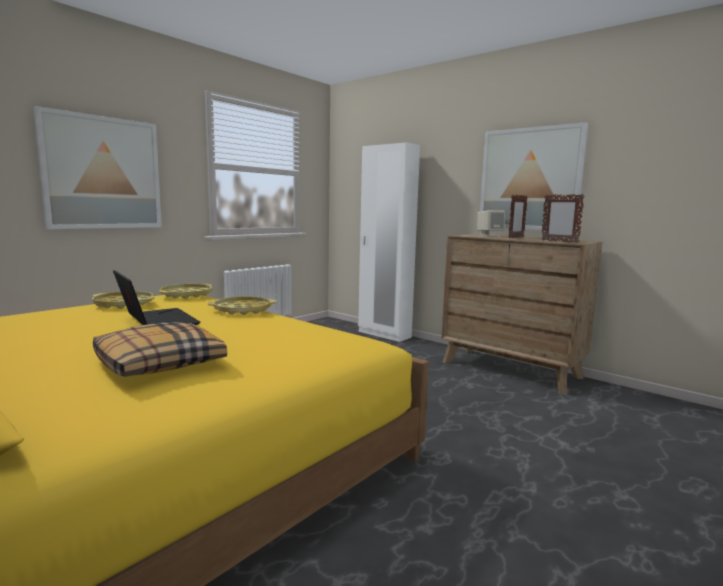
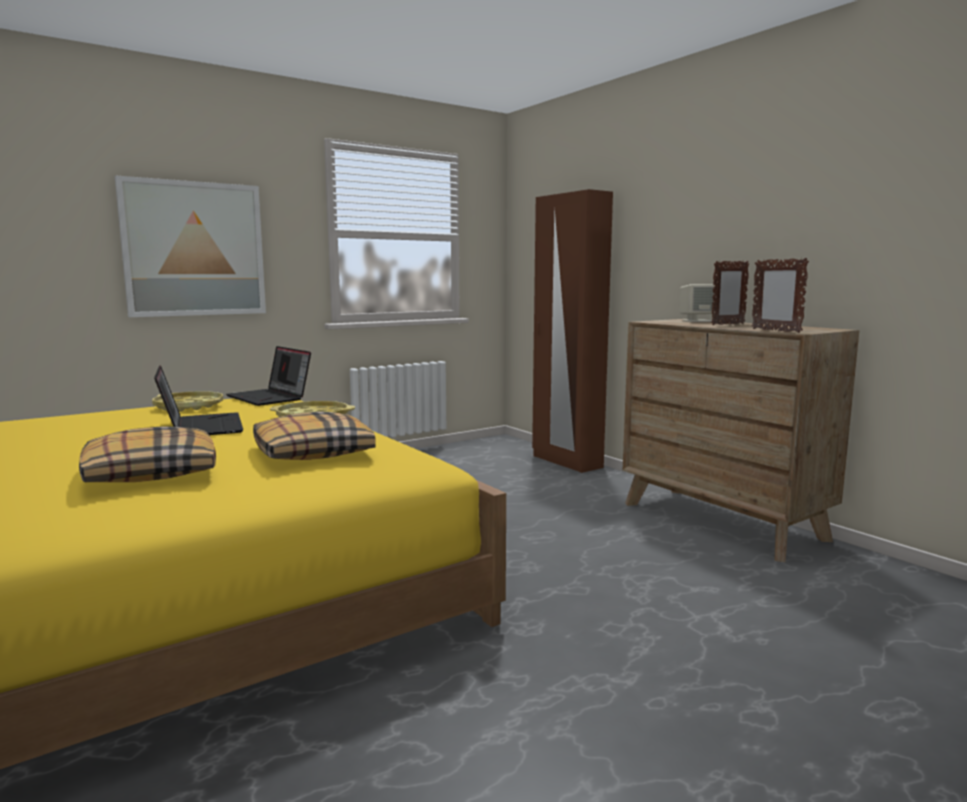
camera: 15 degrees right, 0 degrees up
yellow tray [159,284,212,299] -> laptop [226,346,311,406]
white wardrobe [358,142,420,342] -> brown wardrobe [532,189,613,473]
picture [480,122,588,232] -> none
none -> pillow [253,412,376,460]

